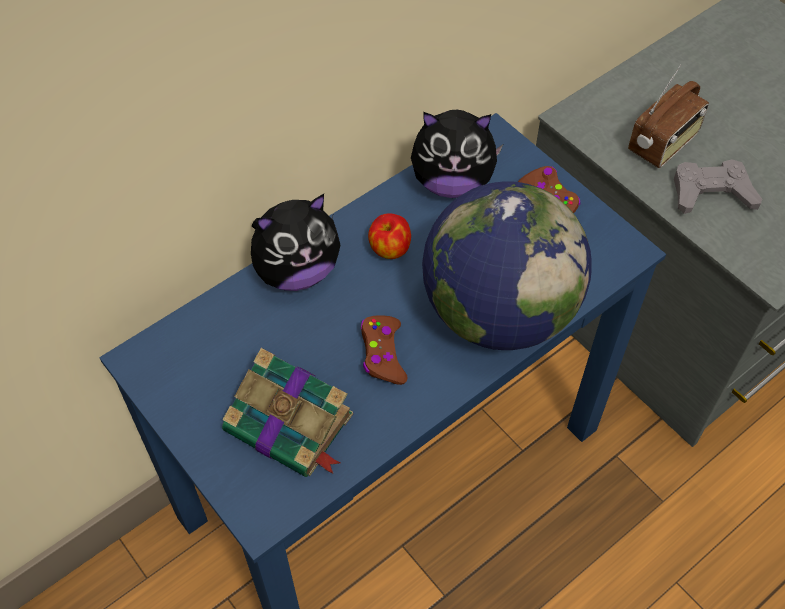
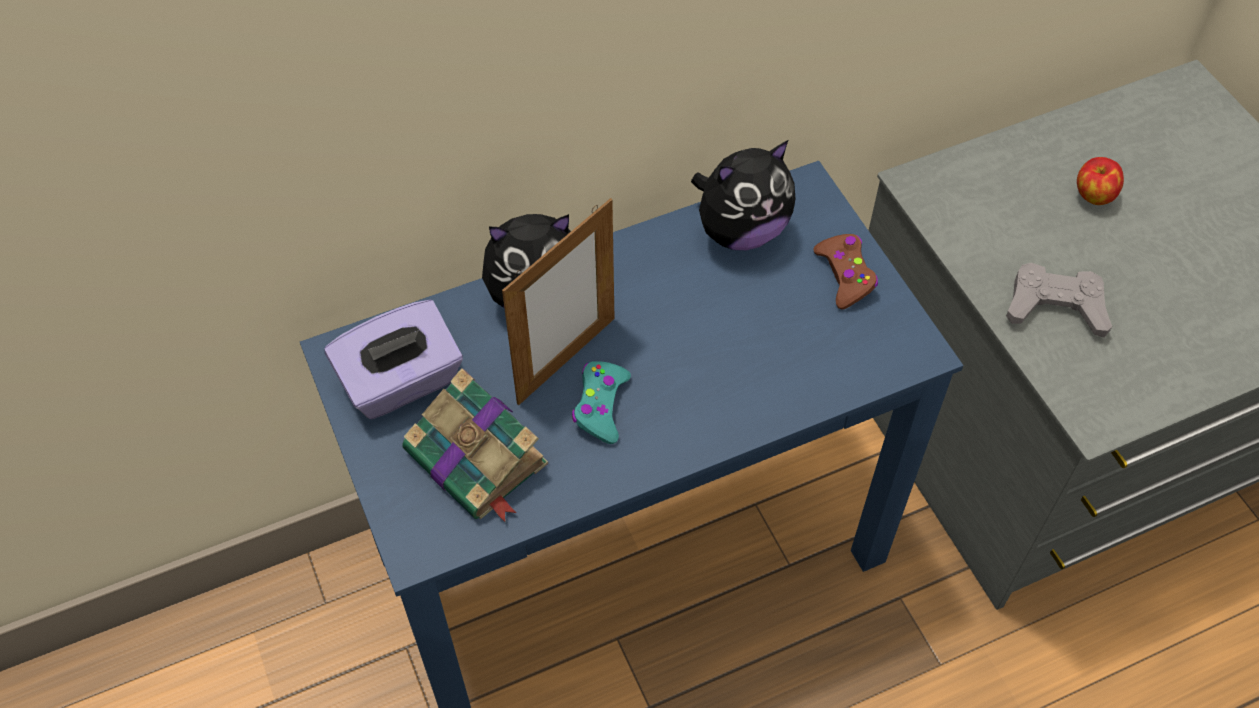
camera: 15 degrees right, 0 degrees up
brown game controller [361,315,407,385] -> turquoise game controller [572,361,631,444]
apple [368,213,411,259] -> apple moved to [1077,157,1124,205]
plush toy [411,110,503,198] -> plush toy turned 45 degrees counterclockwise [691,140,795,250]
globe [422,181,592,350] -> none
radio [628,65,709,168] -> none
none -> purple tissue box [324,300,463,419]
none -> picture frame [502,198,615,405]

